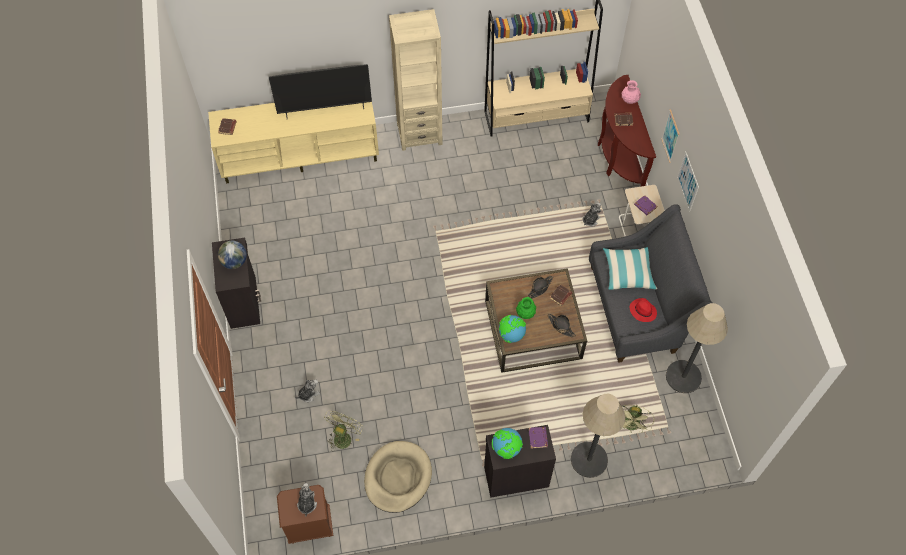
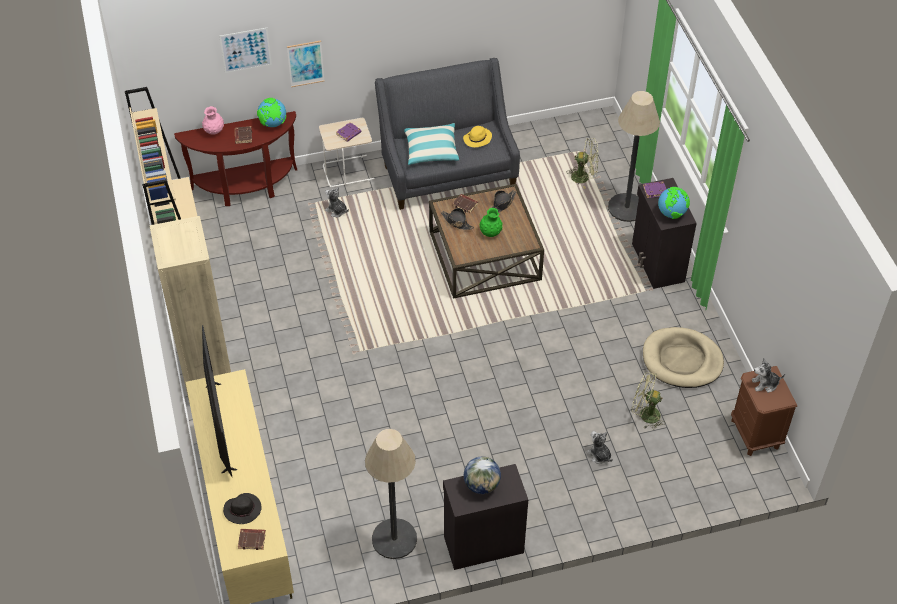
camera: 95 degrees left, 10 degrees down
globe [499,315,526,343] -> globe moved to [257,98,286,127]
red hat [630,298,657,322] -> yellow hat [463,126,492,147]
floor lamp [666,303,728,393] -> floor lamp moved to [365,429,417,559]
picture [677,151,699,212] -> picture moved to [219,28,272,73]
none -> black hat [223,493,262,524]

